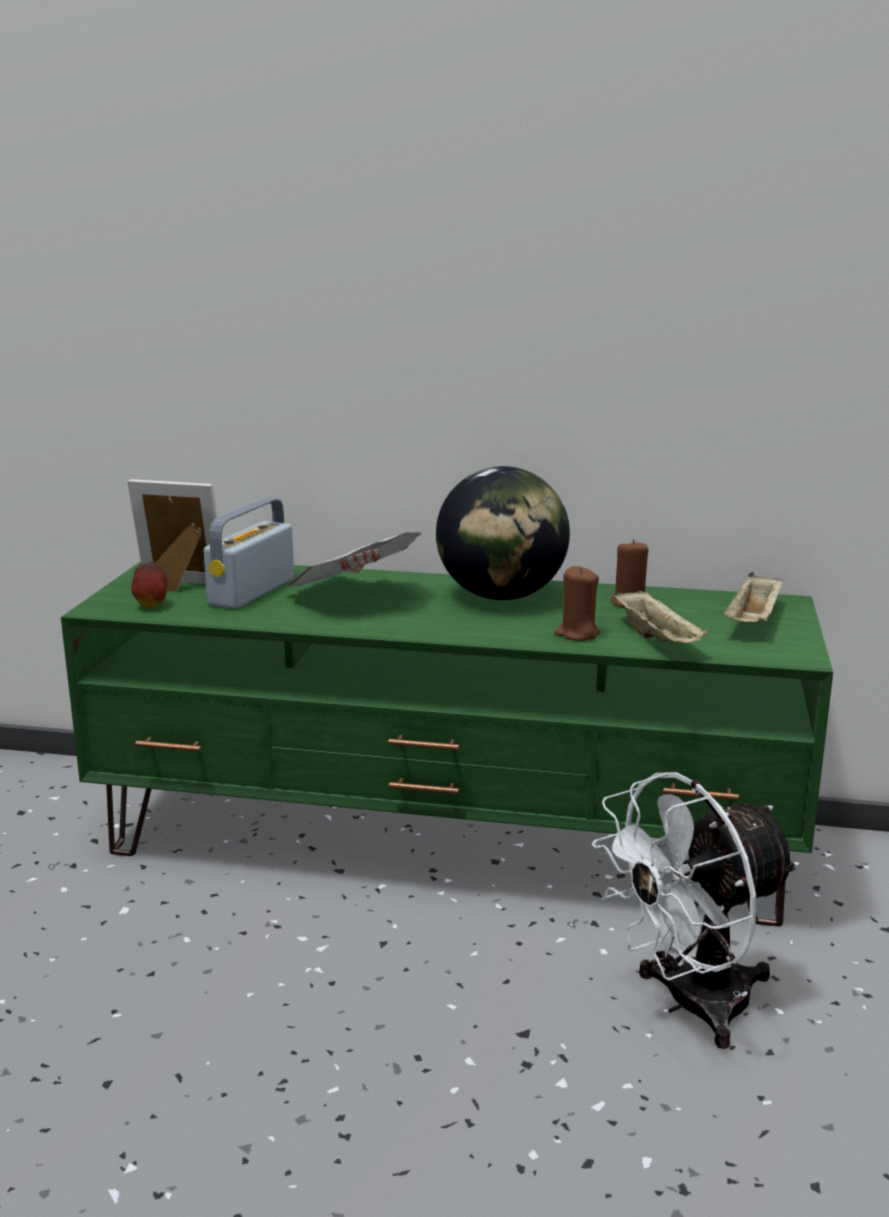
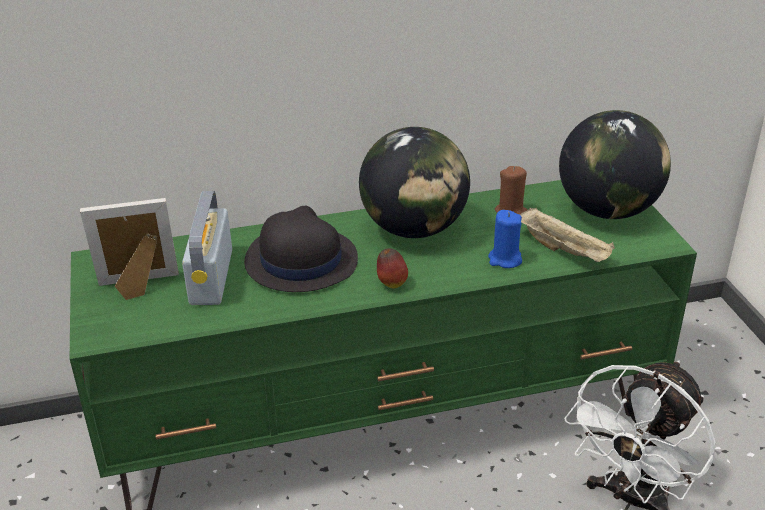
camera: 25 degrees left, 15 degrees up
apple [131,562,167,608] -> apple moved to [377,248,408,289]
newspaper [284,532,422,588] -> black hat [244,206,358,292]
brown candle [555,566,600,641] -> blue candle [488,210,522,268]
beige tray [724,572,783,622] -> globe [559,110,671,219]

